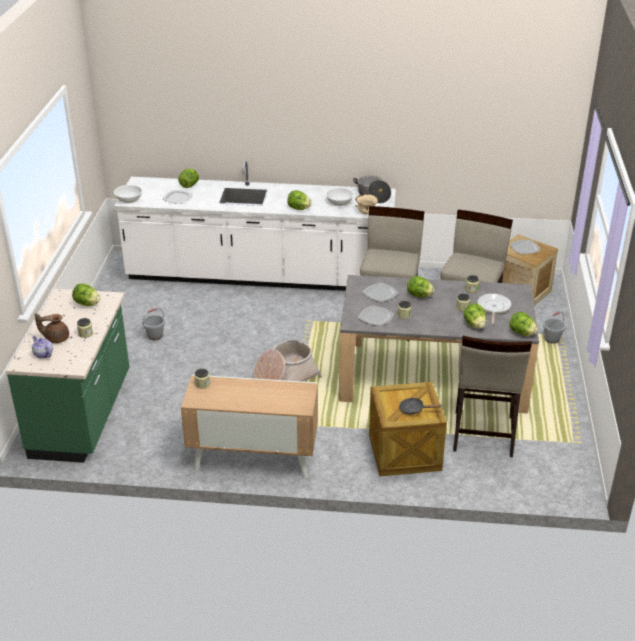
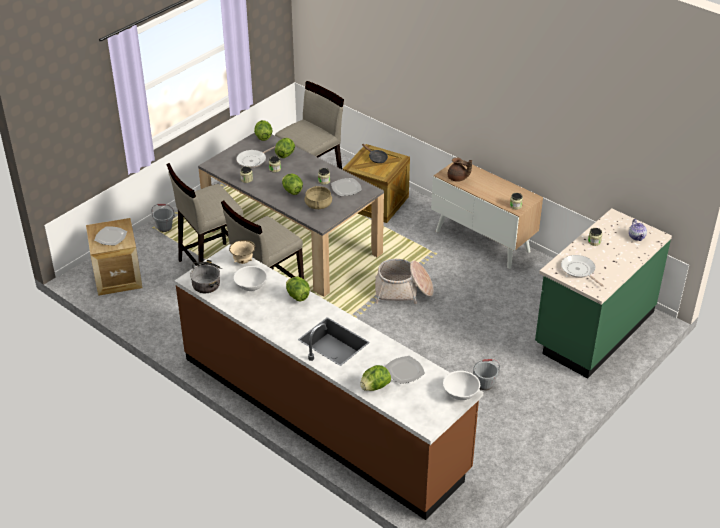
camera: 145 degrees left, 5 degrees up
brown teapot [35,313,69,343] -> brown teapot moved to [448,158,472,182]
lettuce [72,283,101,306] -> frying pan [561,255,604,287]
white counter [114,161,396,291] -> brown counter [174,244,483,520]
plate [363,283,399,302] -> beige cooking pot [304,186,332,209]

